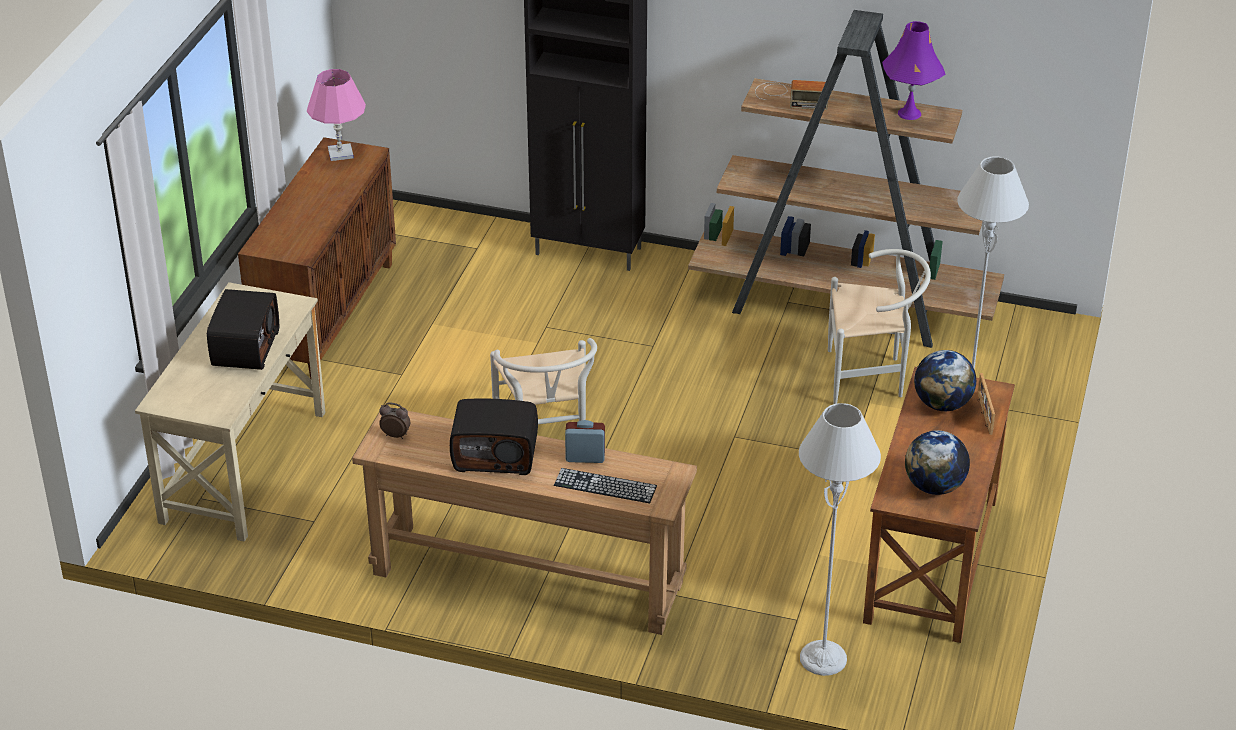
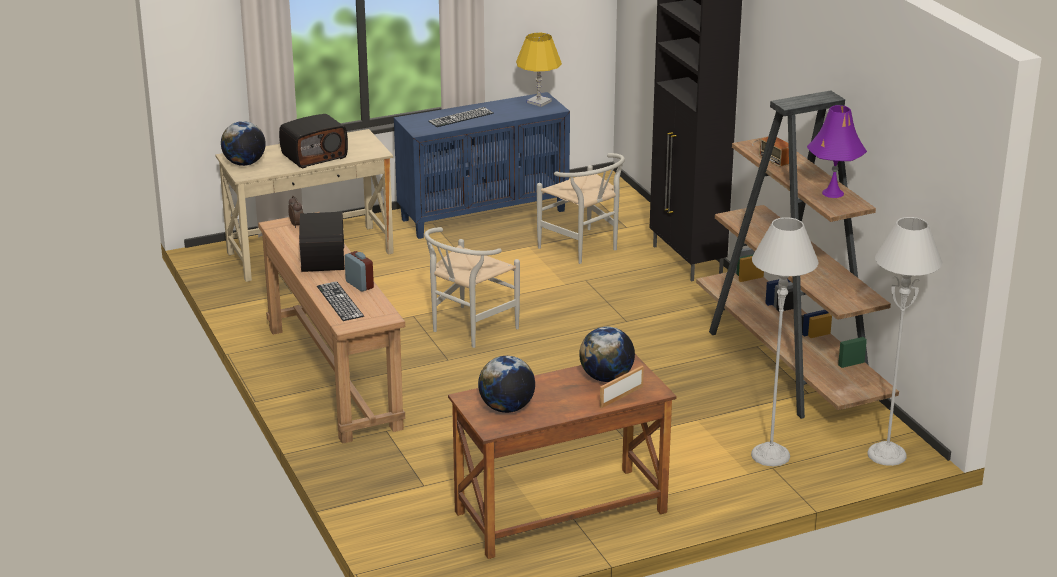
camera: 50 degrees right, 10 degrees down
brown cabinet [238,137,396,379] -> blue cabinet [394,92,570,239]
pink table lamp [307,69,366,161] -> yellow table lamp [516,33,562,107]
radio [450,399,538,475] -> radio turned 150 degrees counterclockwise [299,212,345,272]
grey floor lamp [799,403,881,676] -> grey floor lamp moved to [867,217,942,466]
white chair [828,249,931,404] -> white chair moved to [537,153,625,264]
none -> globe [221,121,266,166]
none -> keyboard [428,107,494,127]

